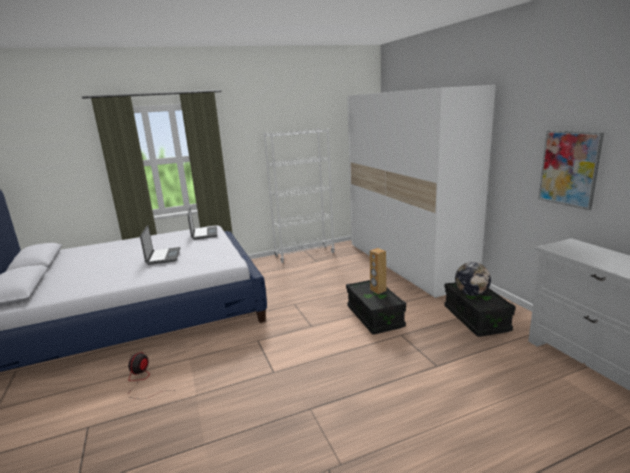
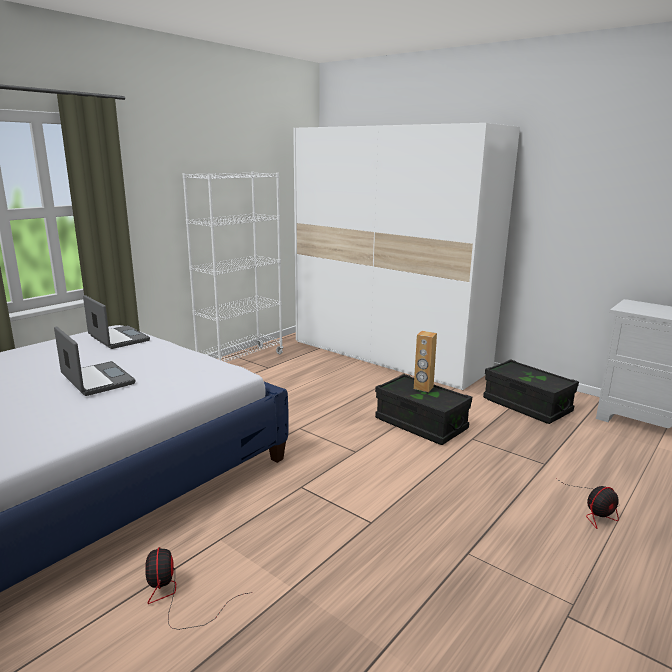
camera: 30 degrees left, 0 degrees up
globe [455,262,491,296] -> none
picture [539,130,604,210] -> none
none -> fan [557,479,619,529]

